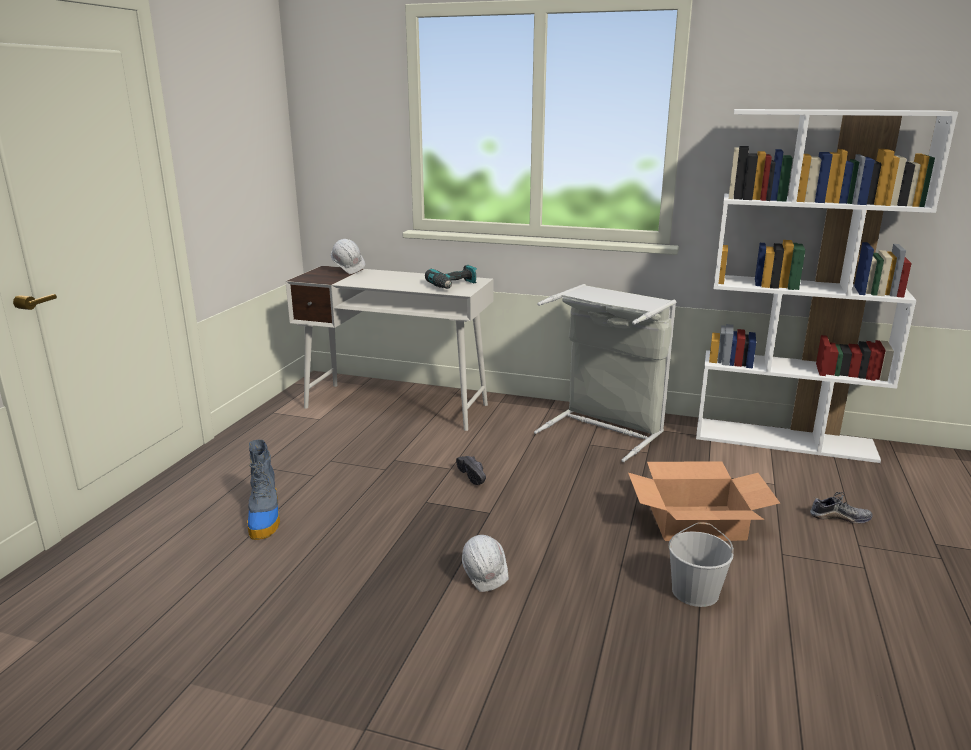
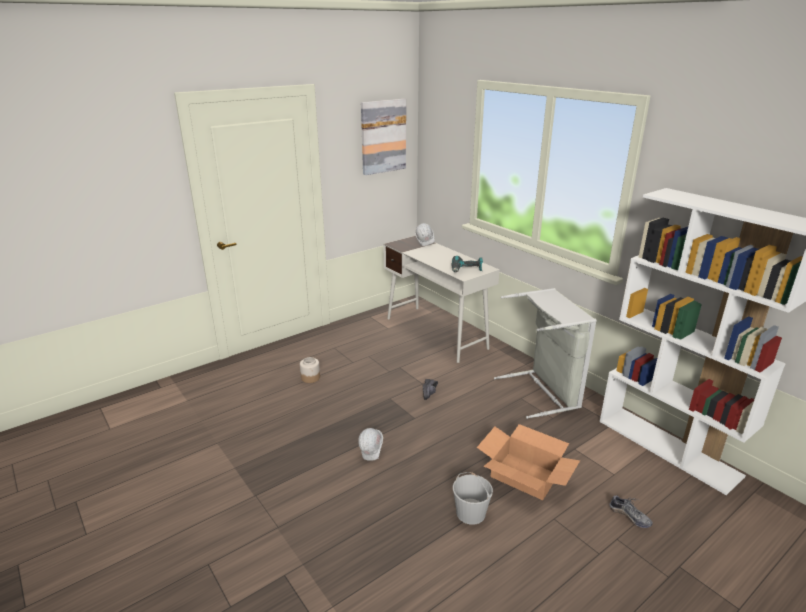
camera: 35 degrees right, 5 degrees up
boot [247,440,280,540] -> jar [300,357,320,383]
none -> picture [361,99,406,175]

